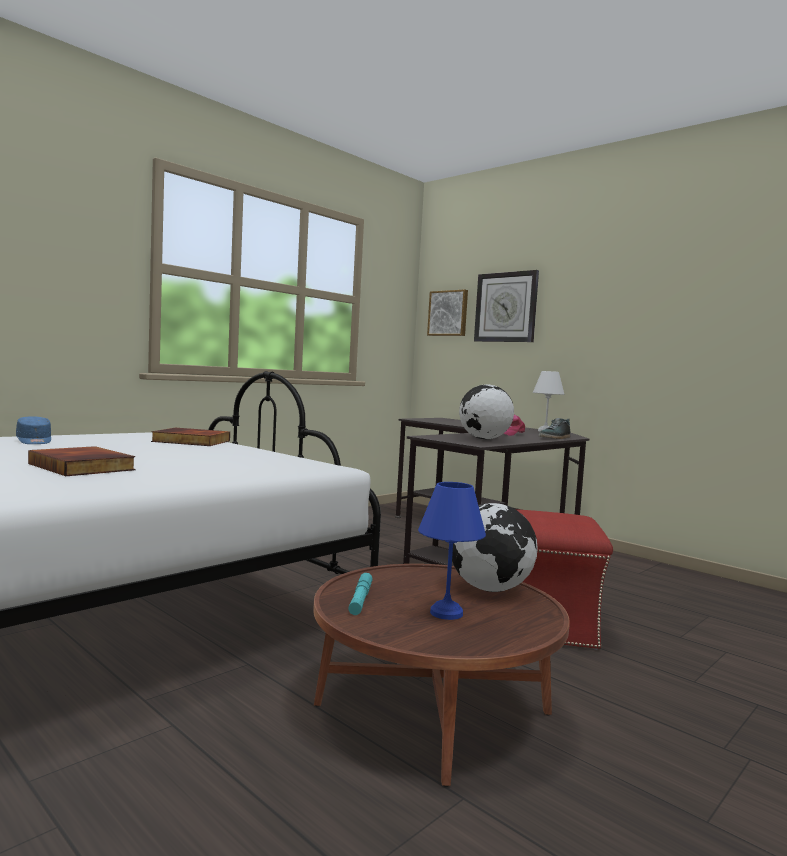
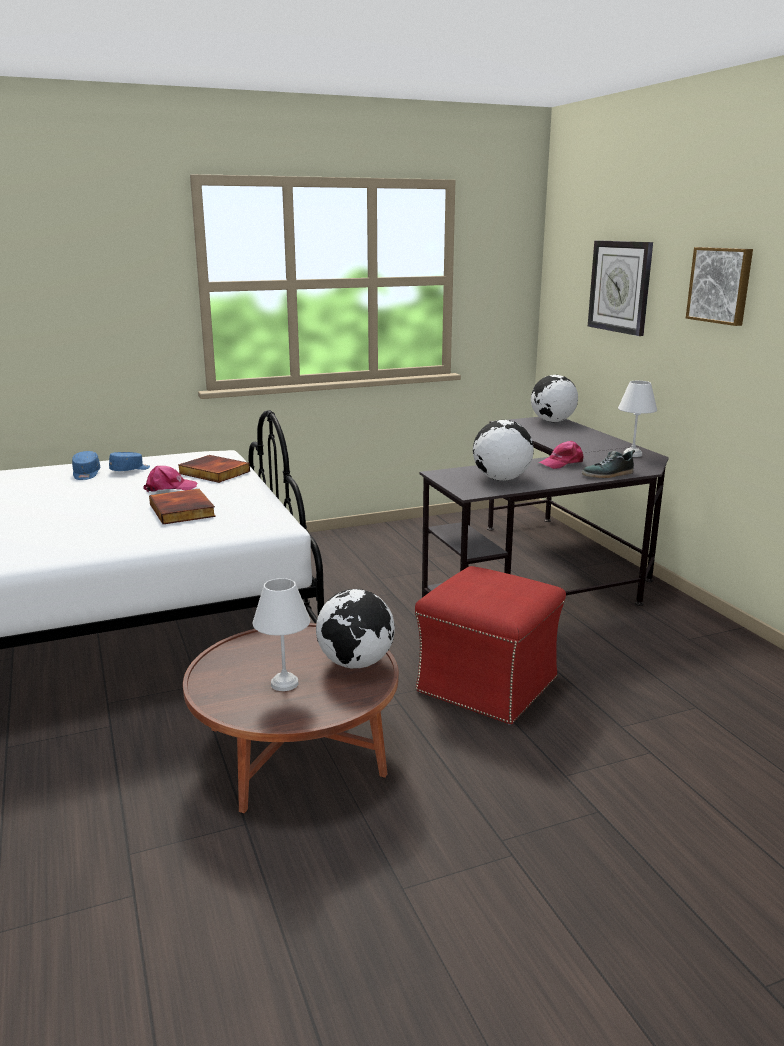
camera: 25 degrees right, 15 degrees up
book [28,446,135,476] -> book moved to [149,489,216,524]
turquoise flashlight [348,573,373,615] -> none
blue table lamp [418,482,486,620] -> white table lamp [253,578,310,691]
picture [427,289,468,336] -> picture moved to [686,247,753,326]
none -> blue cap [109,452,150,471]
none -> pink cap [143,466,197,492]
none -> globe [531,375,578,422]

